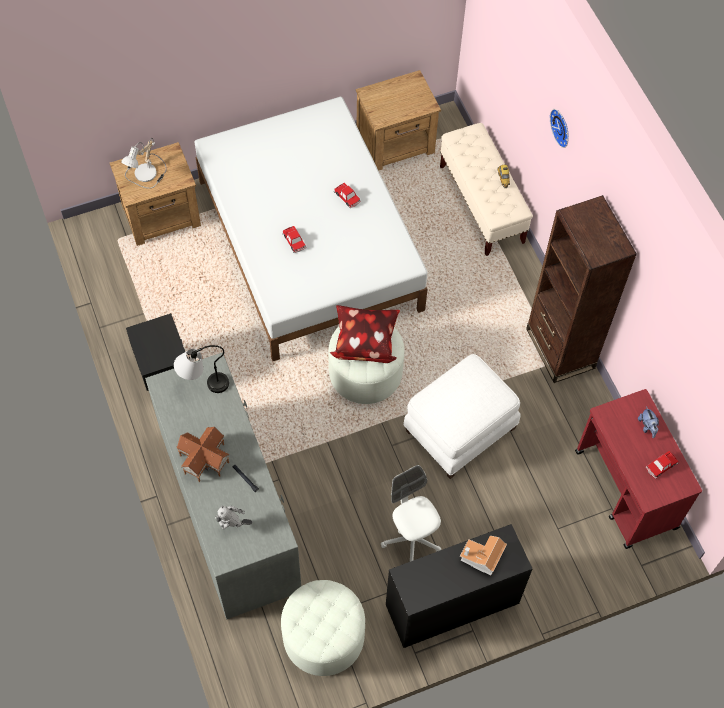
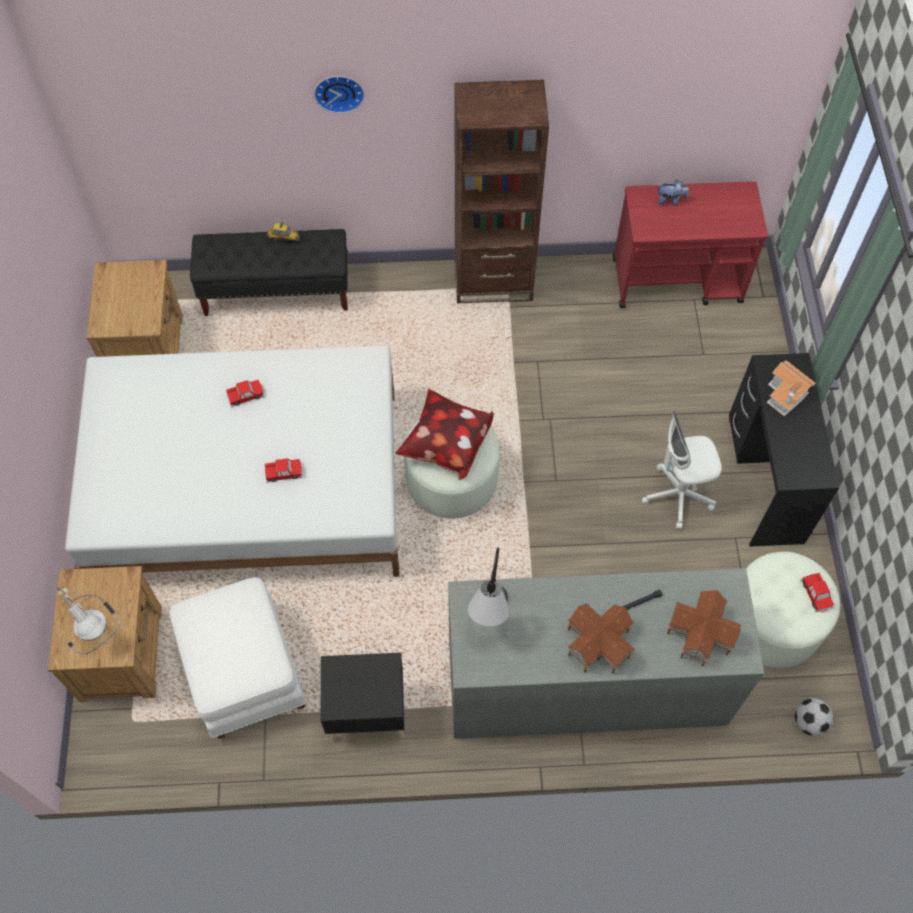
camera: 70 degrees left, 0 degrees up
toy robot [215,505,252,530] -> toy house [667,590,741,666]
white ottoman [403,354,520,479] -> white ottoman moved to [170,577,306,738]
beige bench [440,123,533,256] -> black bench [190,229,348,316]
toy car [646,451,678,479] -> toy car moved to [801,573,834,612]
none -> football [795,698,833,736]

